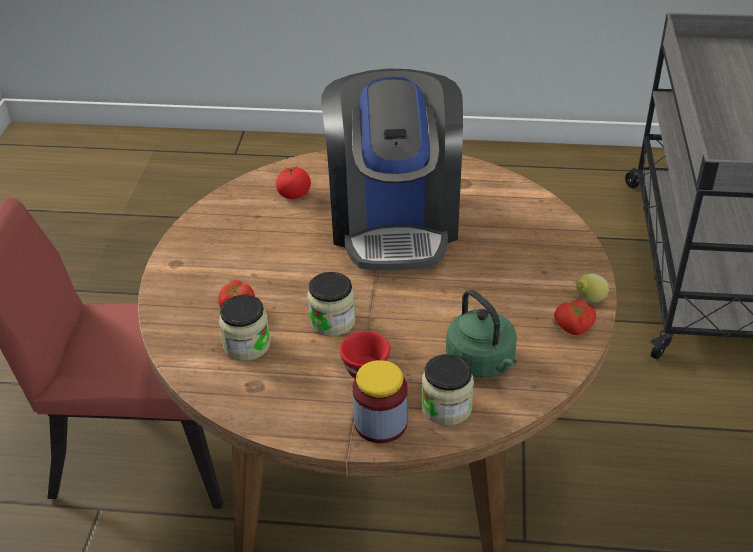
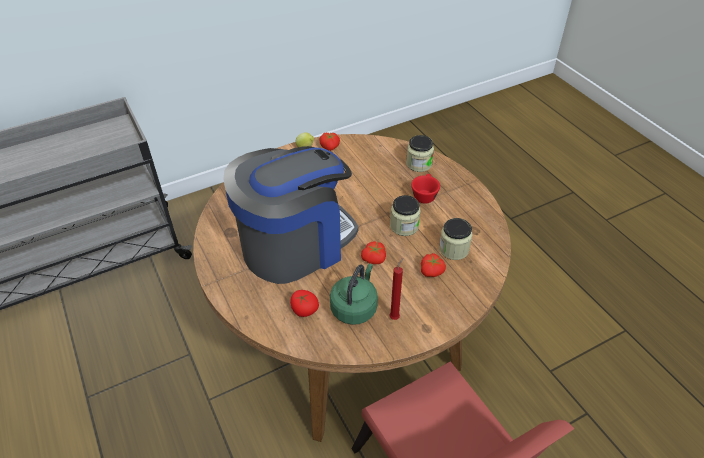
camera: 125 degrees left, 5 degrees up
jar [352,360,408,443] -> none
green kettle [446,290,517,378] -> green kettle moved to [330,264,378,325]
none -> tomato [361,241,386,264]
none -> red candle [389,258,403,320]

